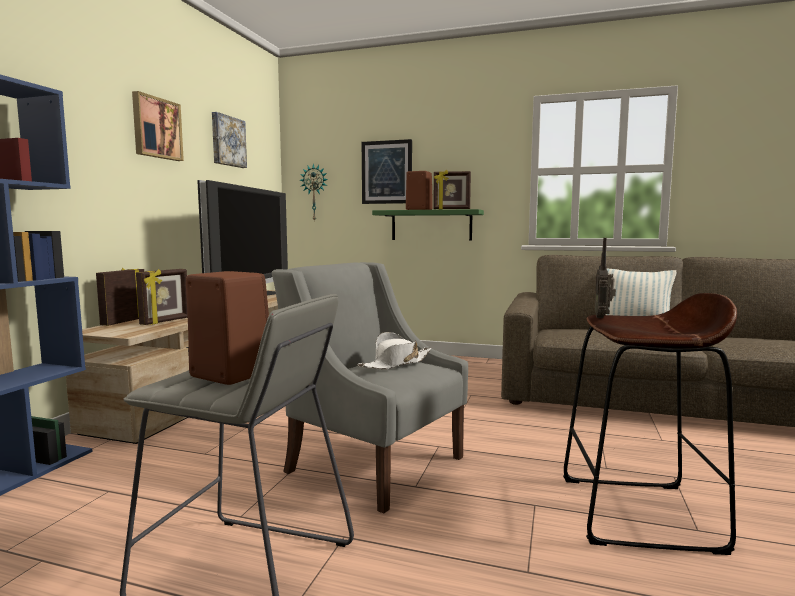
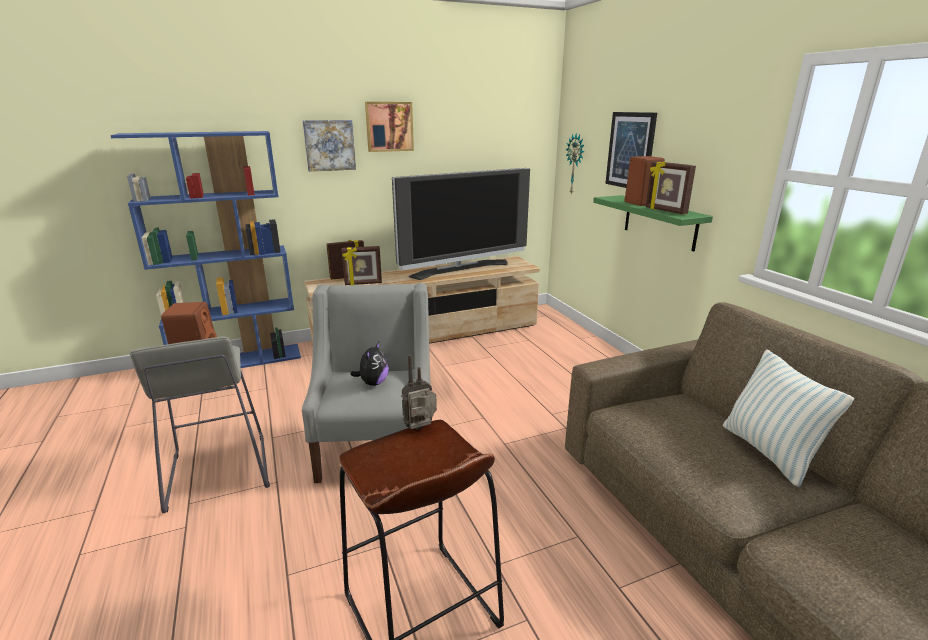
camera: 50 degrees right, 15 degrees up
picture [212,112,247,168] -> picture moved to [302,120,356,172]
white hat [358,332,431,369] -> plush toy [350,342,389,386]

